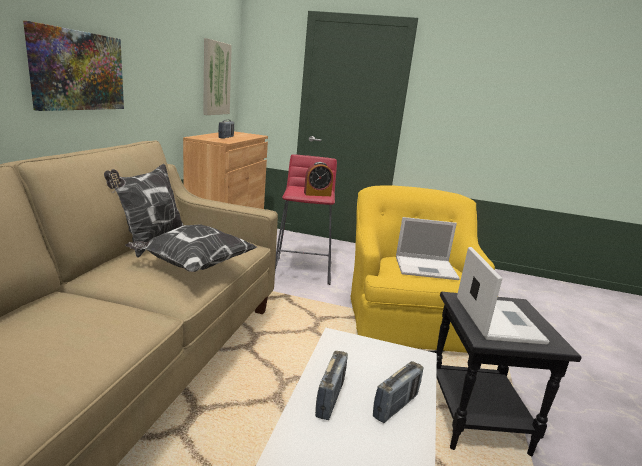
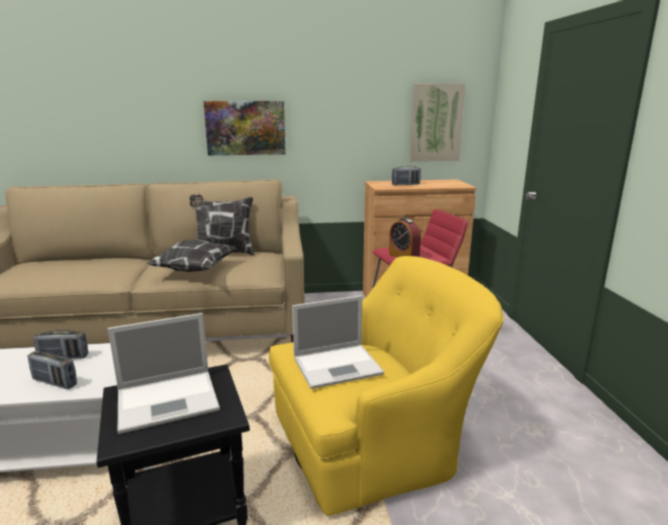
camera: 70 degrees right, 0 degrees up
laptop [396,217,460,280] -> laptop turned 90 degrees counterclockwise [292,296,384,389]

